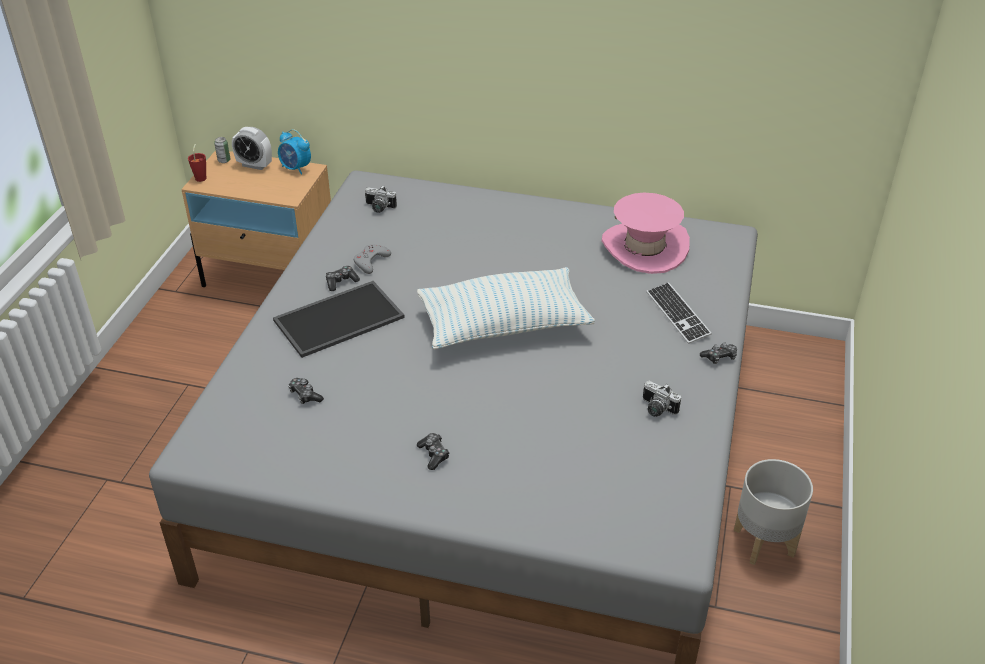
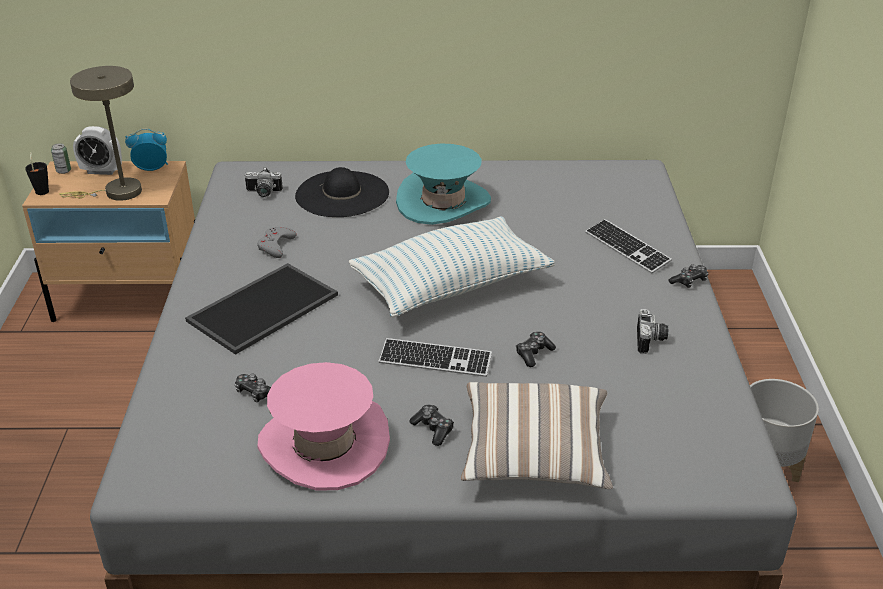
camera: 15 degrees left, 5 degrees down
red cup [188,144,207,182] -> black cup [25,152,49,195]
alarm clock [278,129,311,175] -> alarm clock turned 150 degrees clockwise [125,128,168,171]
game controller [326,266,360,291] -> game controller moved to [516,332,556,367]
pink hat [602,193,690,274] -> pink hat moved to [258,362,390,491]
camera [643,381,681,417] -> camera turned 105 degrees counterclockwise [637,309,669,354]
none -> beige table lamp [59,66,142,201]
none -> black hat [295,167,389,217]
none -> keyboard [379,338,492,377]
none -> turquoise hat [396,144,491,225]
none -> pillow [461,382,613,489]

